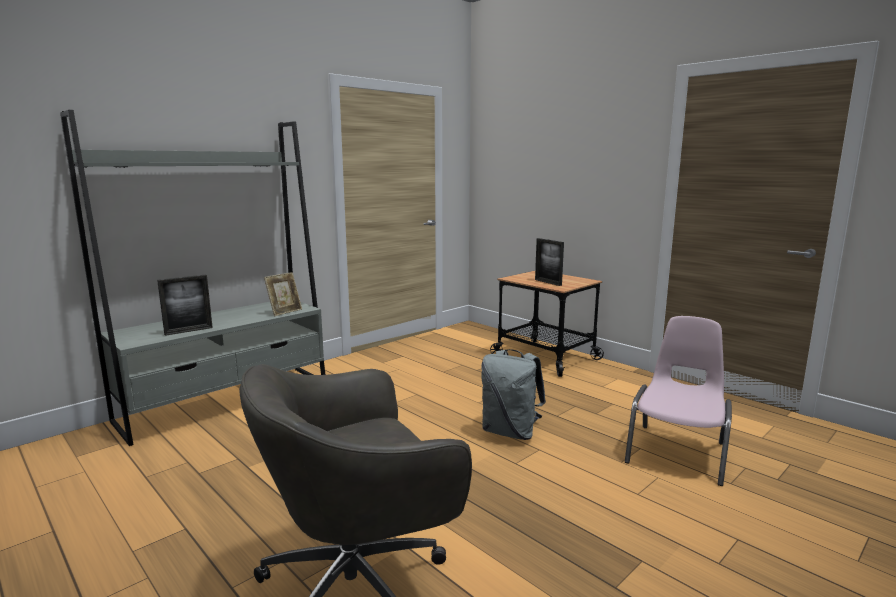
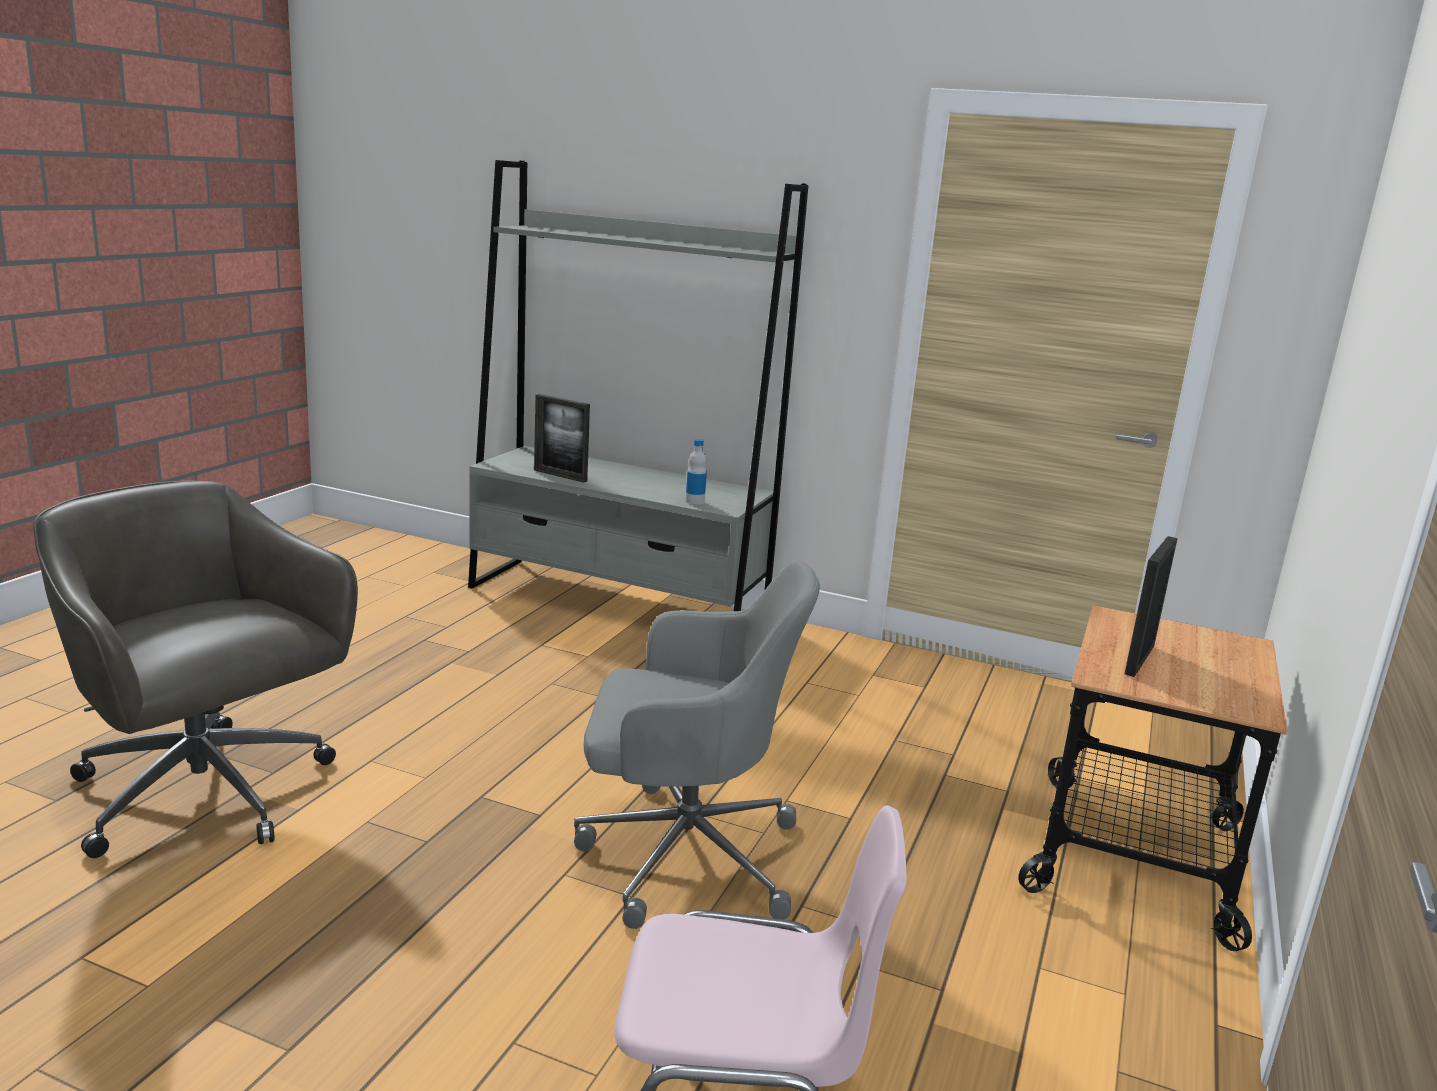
camera: 65 degrees right, 5 degrees up
picture frame [264,272,302,317] -> bottle [686,439,707,505]
grey backpack [481,349,546,440] -> grey office chair [574,561,820,929]

